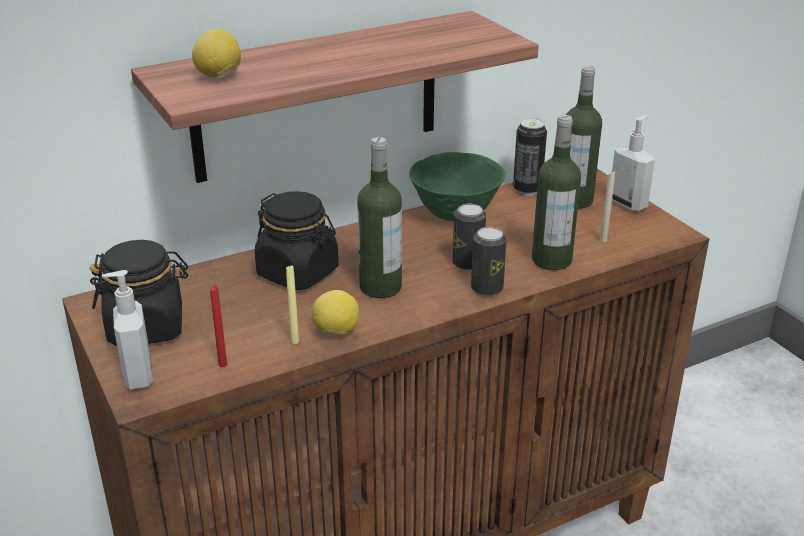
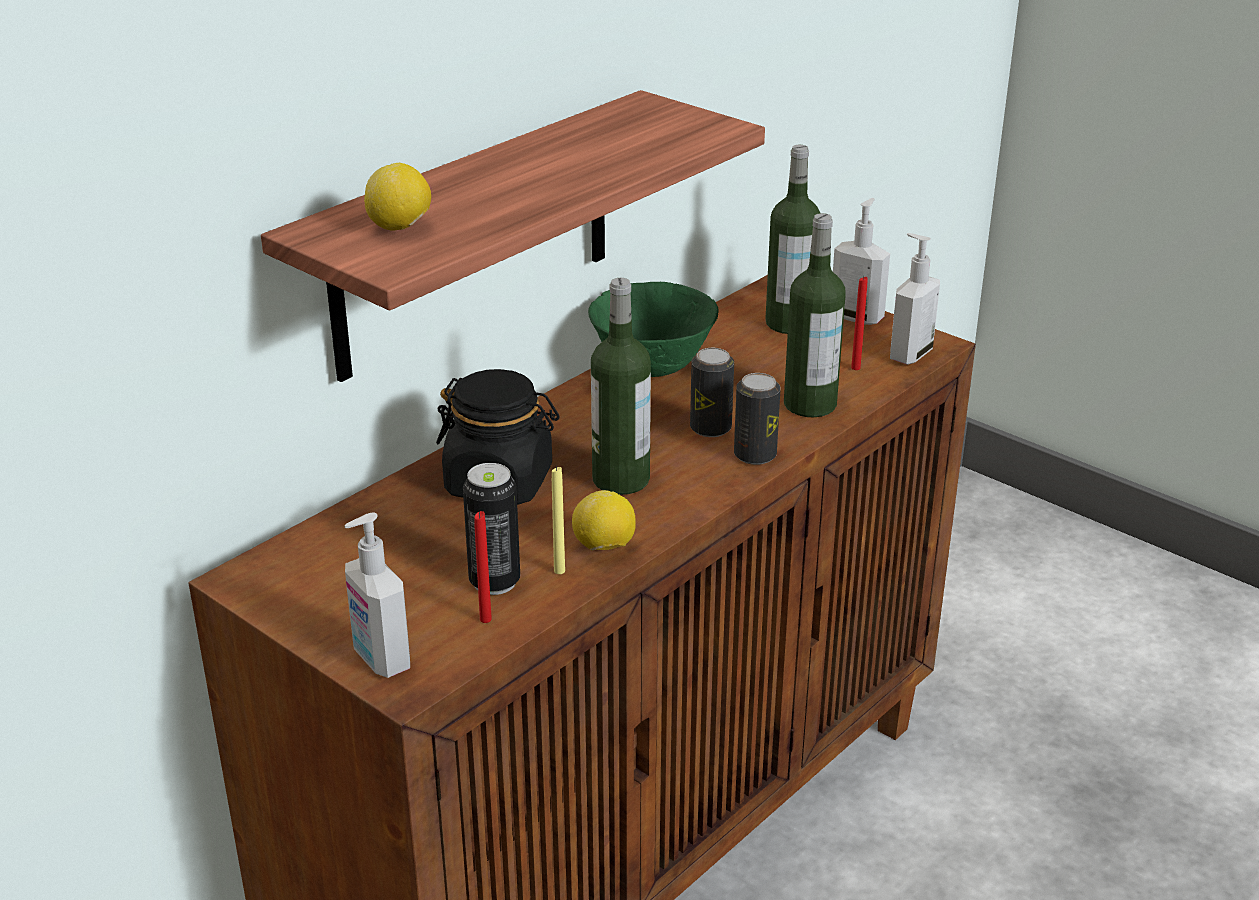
camera: 20 degrees left, 0 degrees up
black jar [89,240,188,346] -> none
can [513,118,547,196] -> can moved to [463,463,520,595]
beige candle [600,171,615,242] -> red candle [851,276,868,370]
none -> soap dispenser [890,233,940,365]

